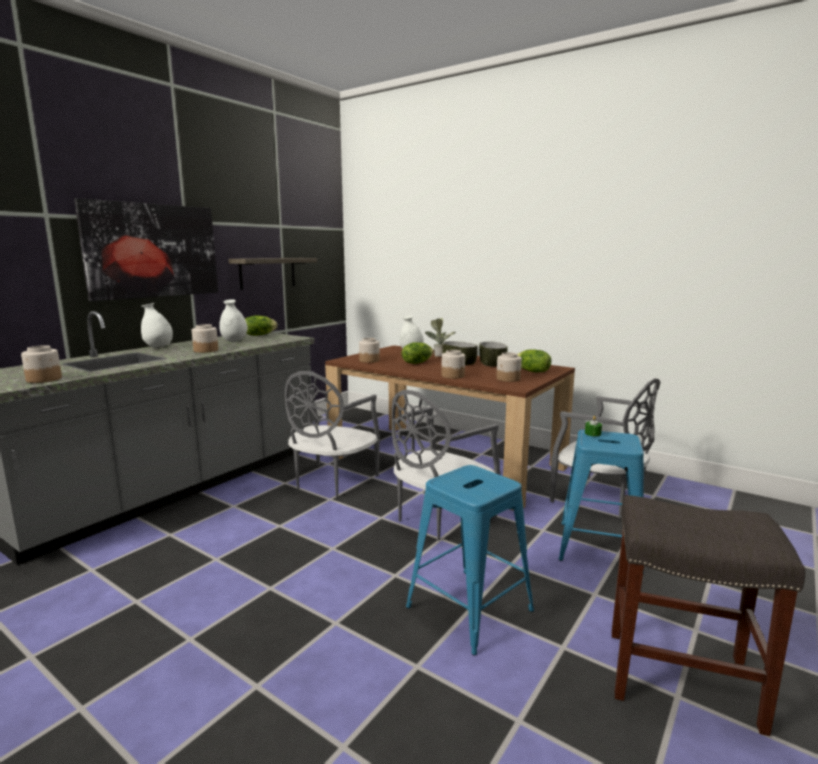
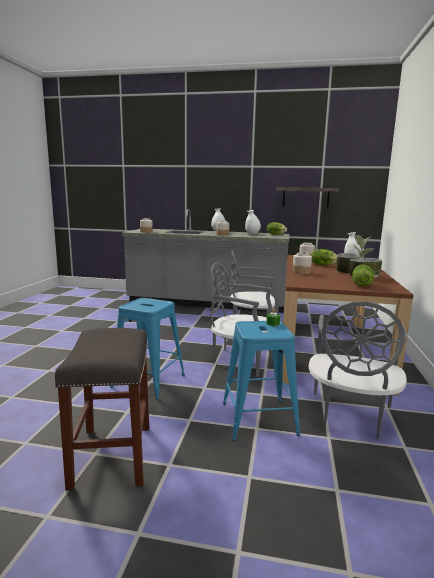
camera: 65 degrees right, 0 degrees up
picture [74,198,218,301] -> none
jar [496,352,522,382] -> none

